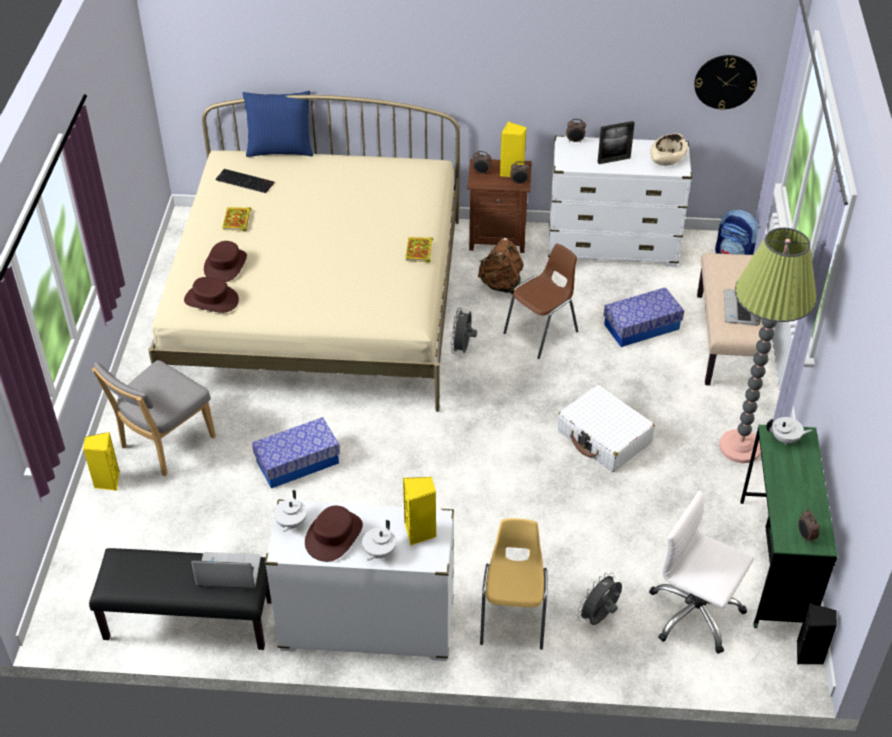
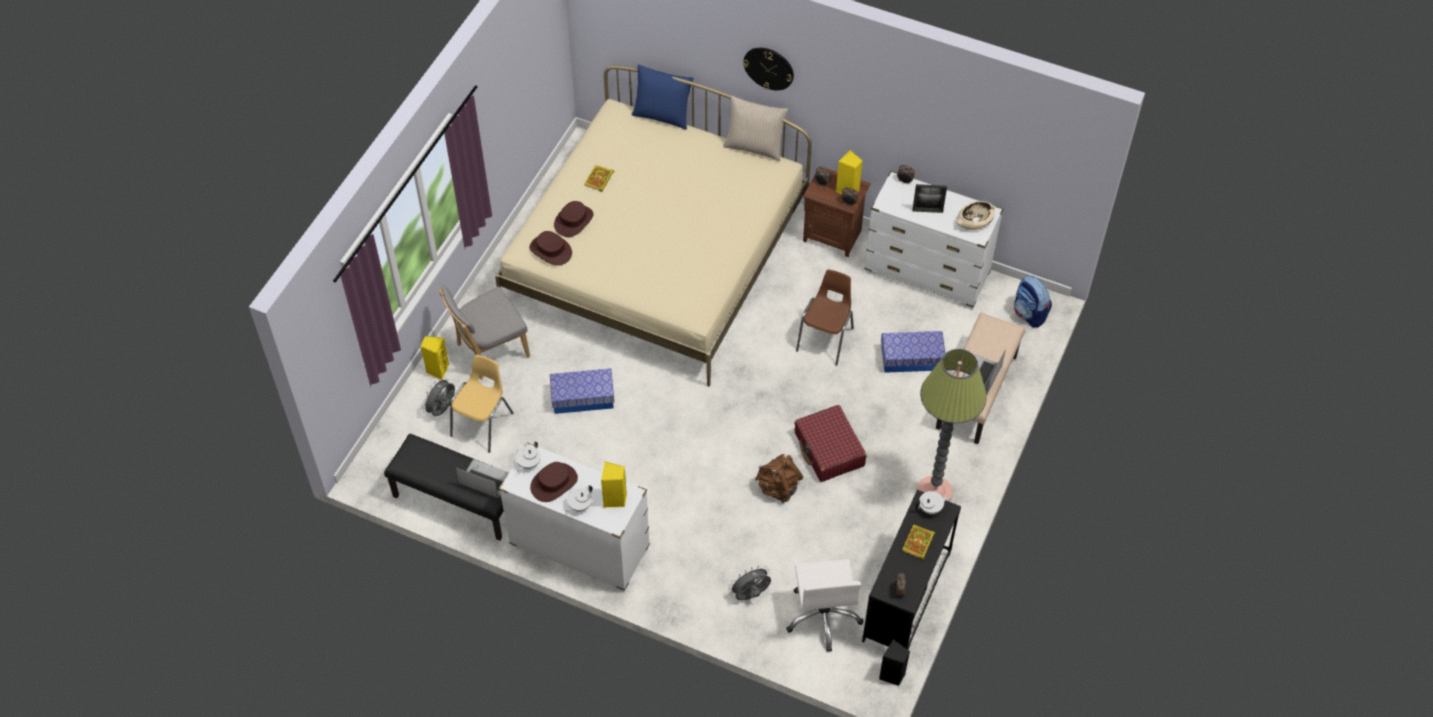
camera: 20 degrees right, 10 degrees up
keyboard [215,169,274,193] -> none
book [405,237,433,263] -> book moved to [902,525,936,560]
grey fan [451,308,477,354] -> grey fan moved to [422,377,455,416]
brown backpack [478,238,524,294] -> brown backpack moved to [755,454,803,503]
yellow chair [480,518,547,649] -> yellow chair moved to [450,355,514,453]
brown chair [503,244,578,359] -> brown chair turned 45 degrees counterclockwise [796,270,854,366]
white suitcase [558,385,655,472] -> red suitcase [794,405,867,482]
white office chair [649,491,754,654] -> white office chair turned 150 degrees counterclockwise [786,559,863,652]
wall clock [694,55,757,110] -> wall clock moved to [743,48,794,90]
green desk [740,425,837,628] -> black desk [862,490,961,649]
white teapot [766,417,813,445] -> white teapot turned 45 degrees counterclockwise [915,491,950,514]
none -> beige pillow [724,96,788,161]

